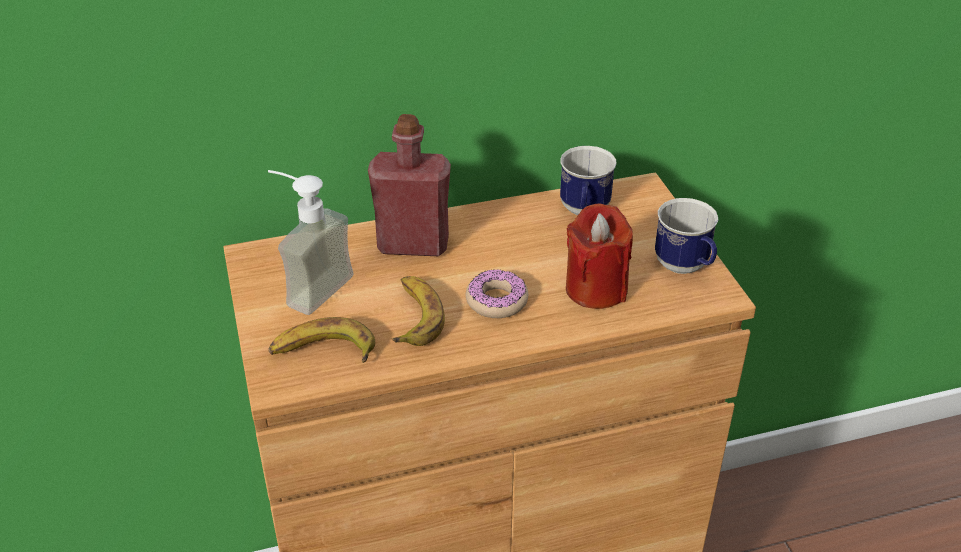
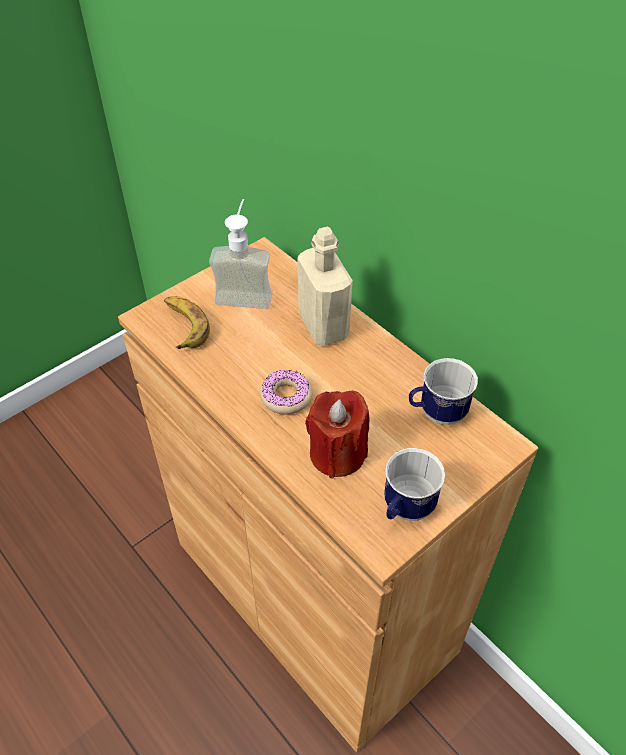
camera: 65 degrees right, 10 degrees up
red bottle [368,114,451,256] -> beige bottle [297,227,353,345]
banana [392,276,445,346] -> none

